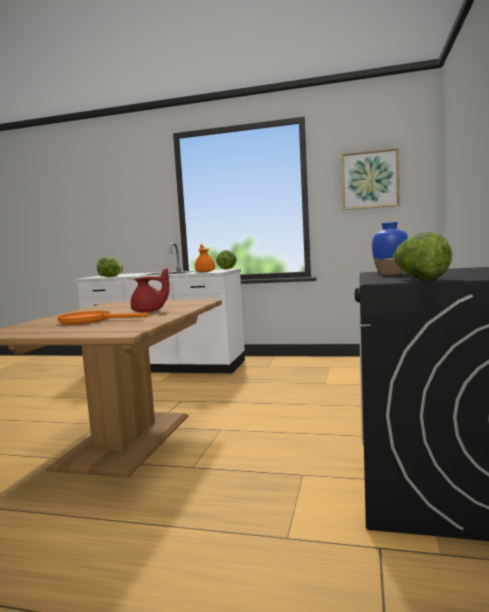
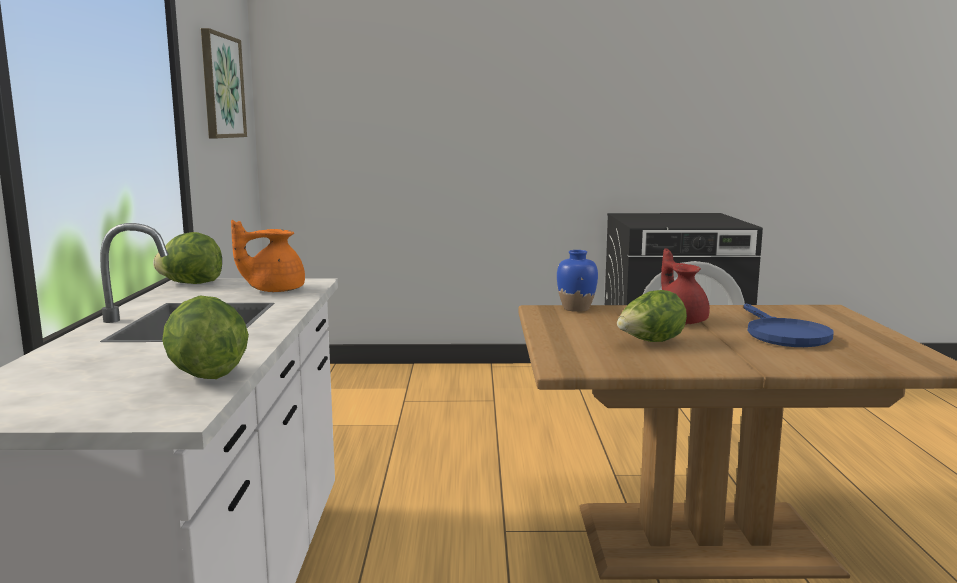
camera: 105 degrees left, 5 degrees up
orange frying pan [57,311,148,325] -> blue frying pan [743,304,834,347]
blue vase [372,222,408,275] -> blue vase moved to [557,250,598,312]
lettuce [393,232,452,280] -> lettuce moved to [617,290,687,342]

